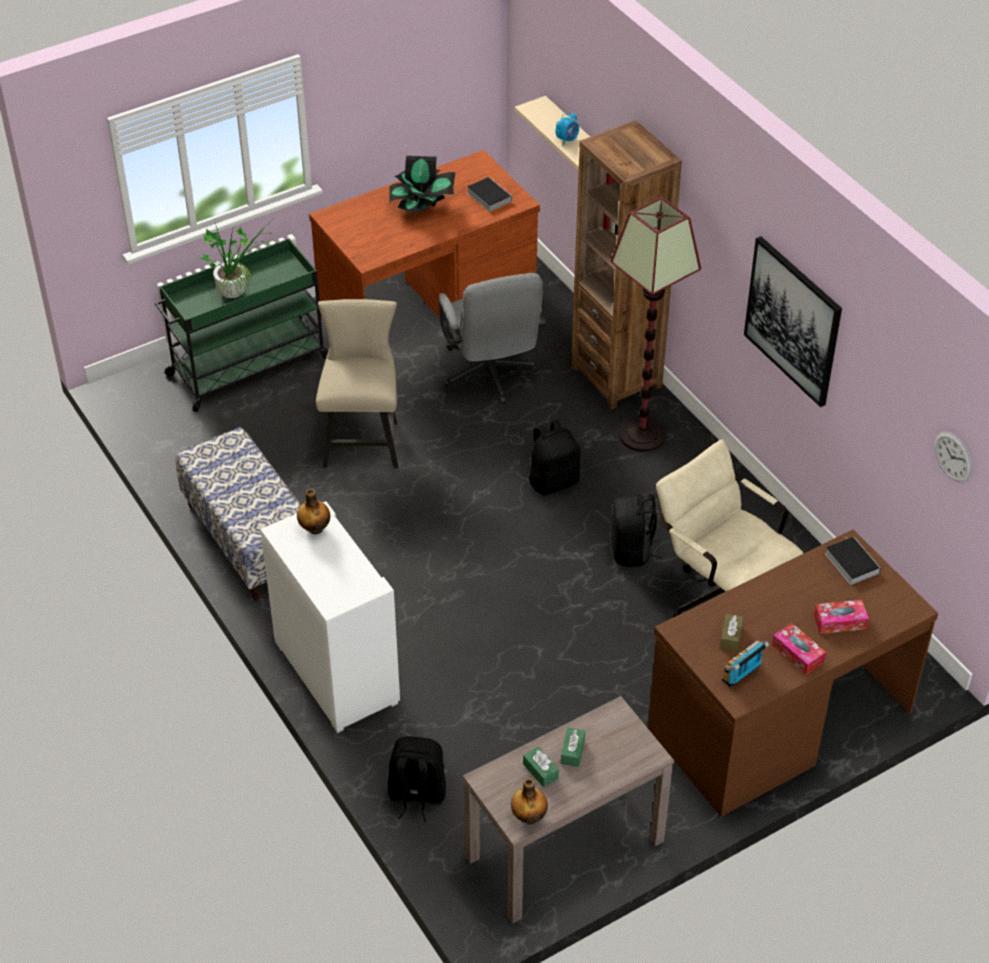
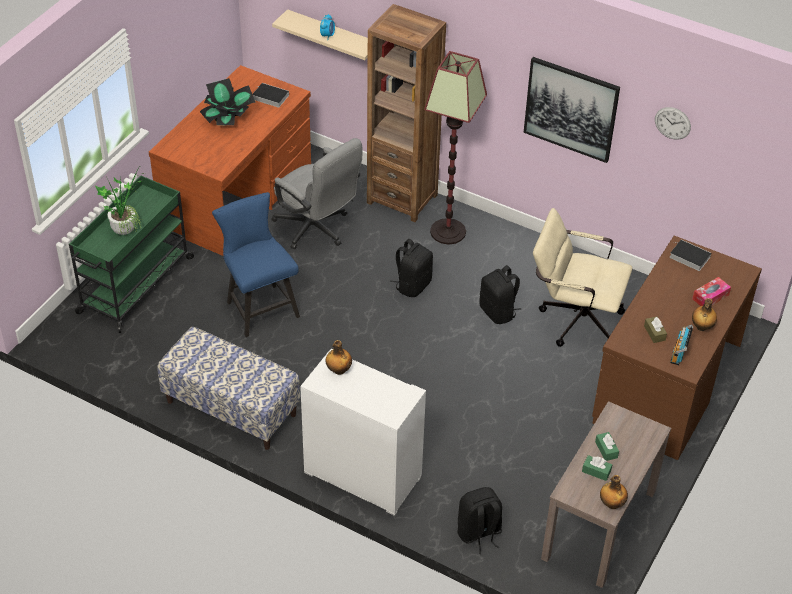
camera: 30 degrees left, 0 degrees up
beige chair [316,299,398,468] -> blue chair [212,192,300,337]
tissue box [772,623,826,675] -> bottle [692,298,717,331]
wall clock [934,432,972,483] -> wall clock moved to [655,107,691,140]

